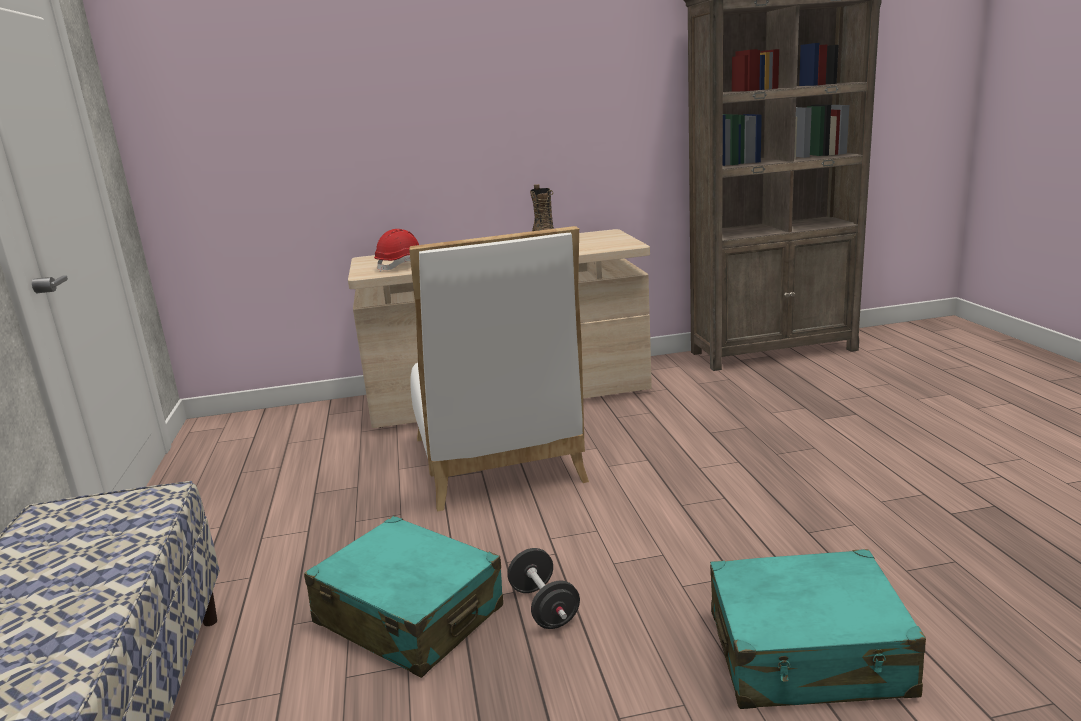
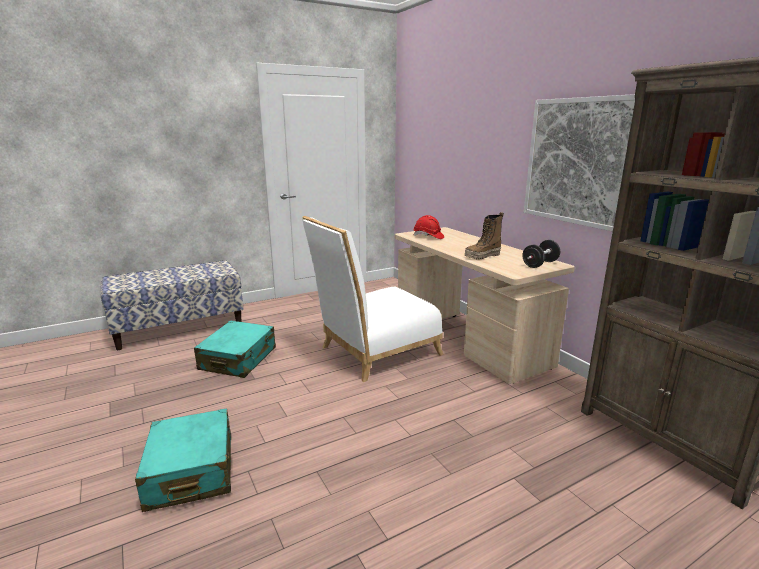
camera: 70 degrees right, 0 degrees up
black dumbbell [507,548,580,629] -> black dumbbell moved to [522,240,560,268]
none -> picture [524,94,635,232]

